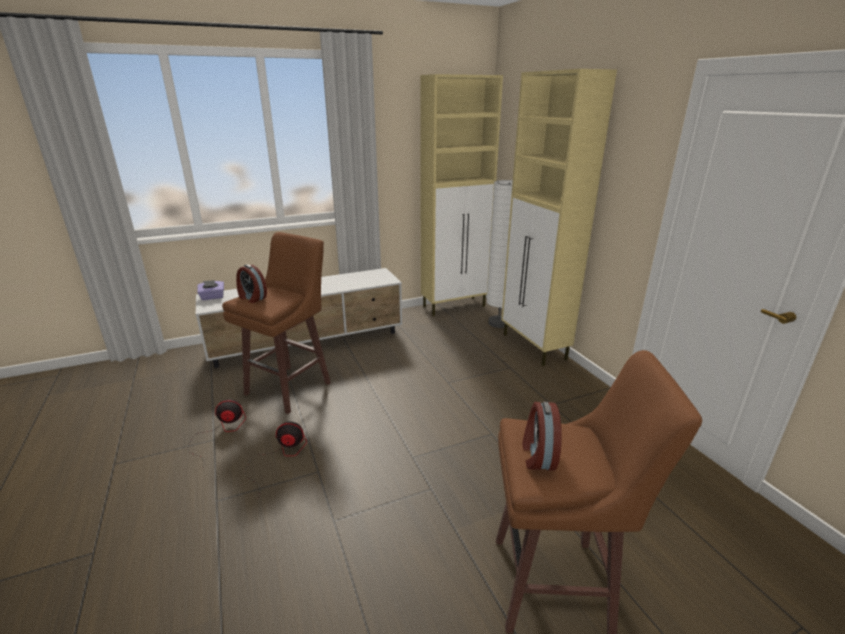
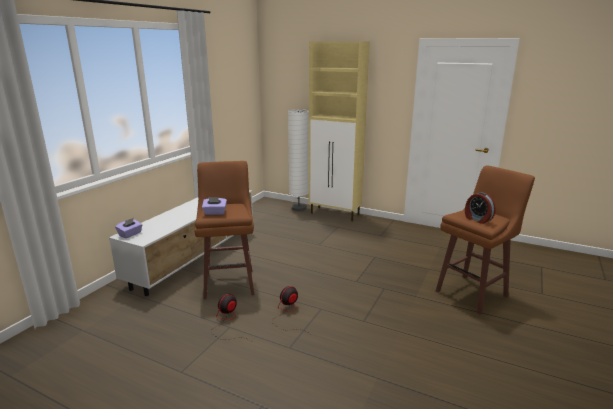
camera: 40 degrees left, 5 degrees down
alarm clock [236,264,267,303] -> purple tissue box [202,197,227,215]
beige cabinet [420,74,503,316] -> none

